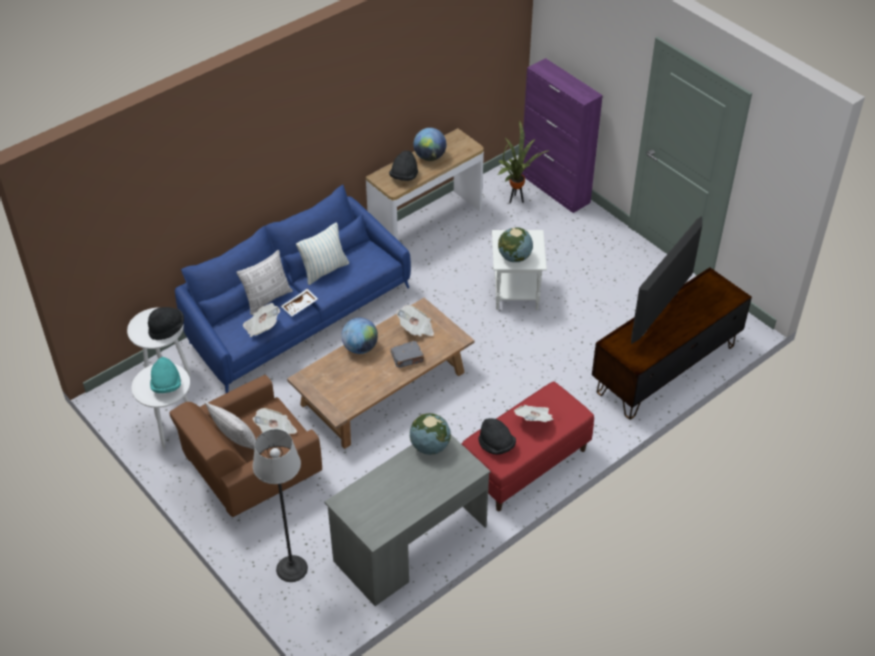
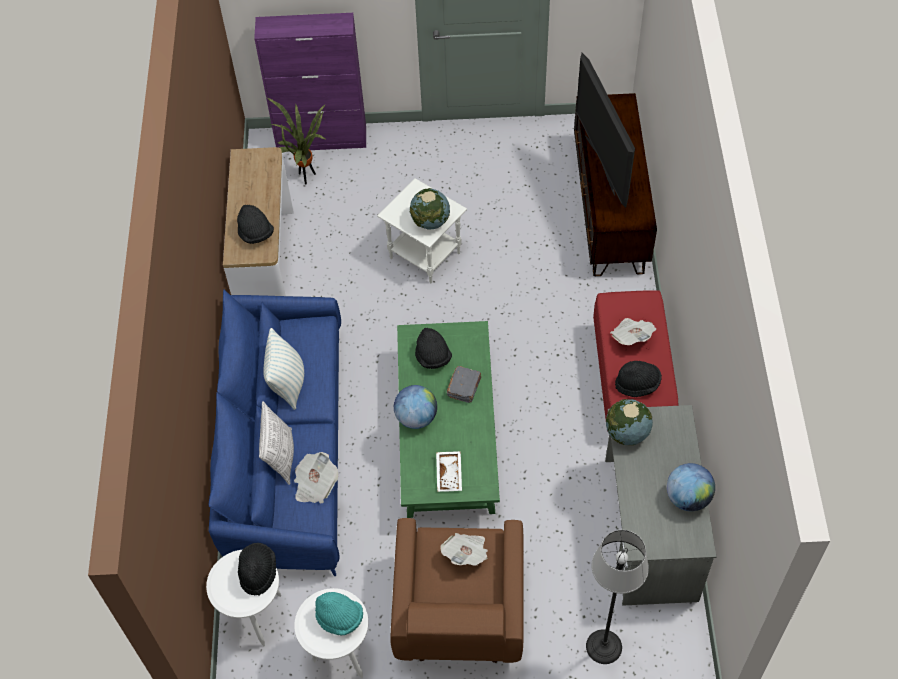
camera: 50 degrees left, 10 degrees up
pillow [205,401,262,453] -> none
white tray [281,289,318,317] -> white tray moved to [436,451,462,492]
brown coffee table [287,298,474,449] -> green coffee table [397,321,500,518]
newspaper [397,305,434,337] -> black hat [415,328,452,369]
globe [413,128,446,161] -> globe moved to [667,463,715,511]

